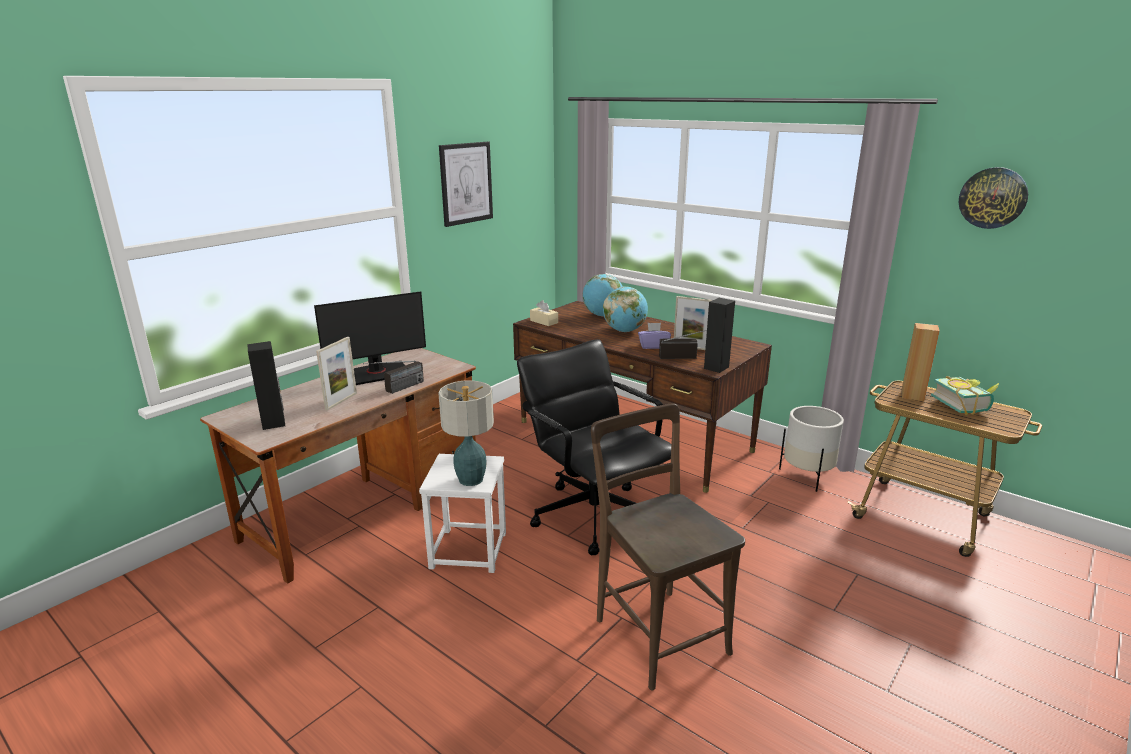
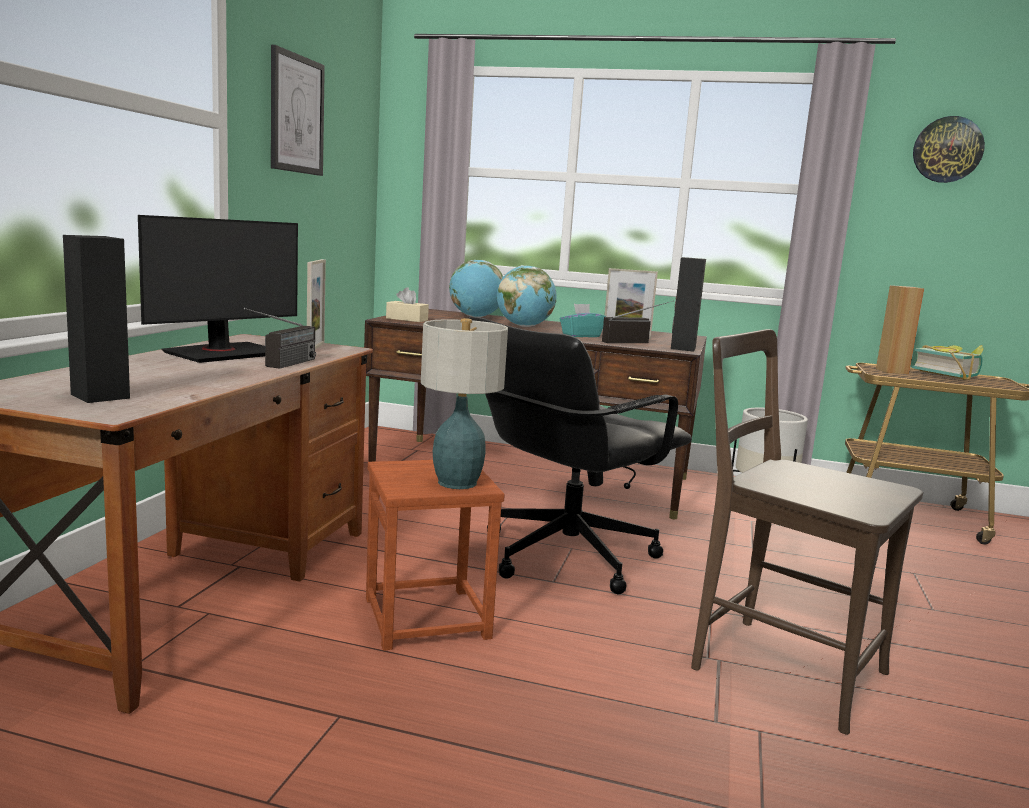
camera: 25 degrees left, 10 degrees down
picture frame [316,337,357,411] -> picture frame moved to [307,259,326,349]
white stool [419,454,506,573] -> brown stool [366,460,505,651]
black office chair [517,339,680,555] -> black office chair turned 75 degrees counterclockwise [468,317,692,594]
purple tissue box [638,323,671,349] -> turquoise tissue box [560,304,606,337]

